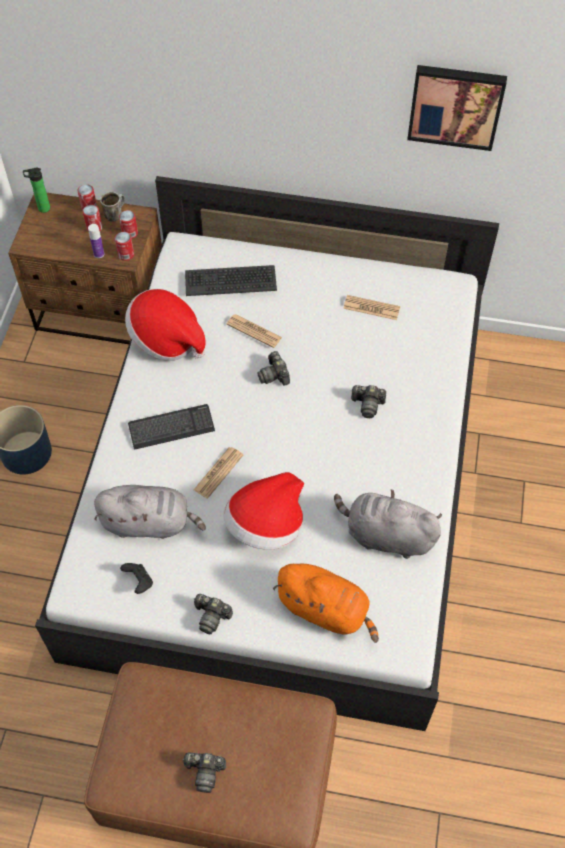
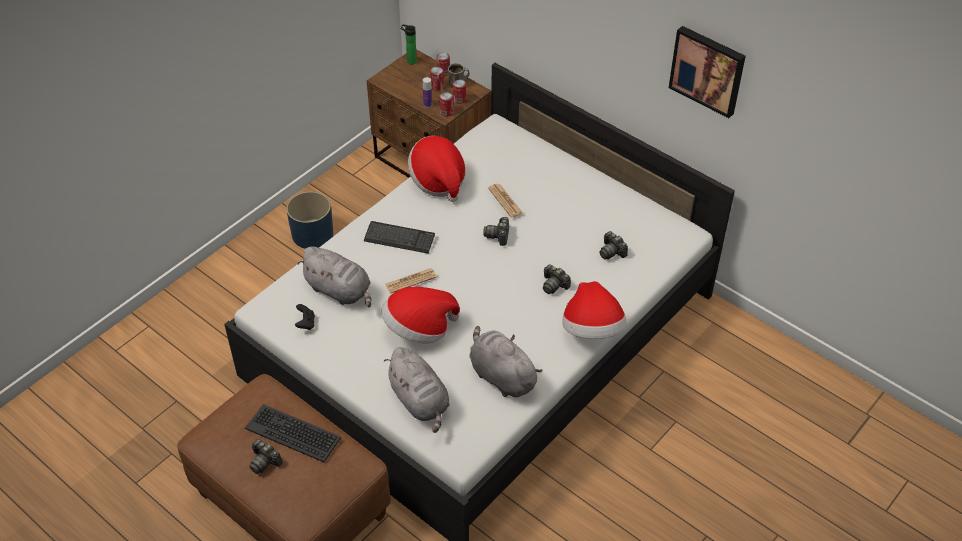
camera: 30 degrees right, 10 degrees down
keyboard [185,265,277,296] -> keyboard moved to [245,404,342,462]
camera [194,594,233,634] -> camera moved to [600,231,628,259]
orange plush toy [273,564,379,643] -> grey plush toy [384,347,450,433]
newspaper [343,295,400,320] -> none
none -> hat [562,281,627,339]

